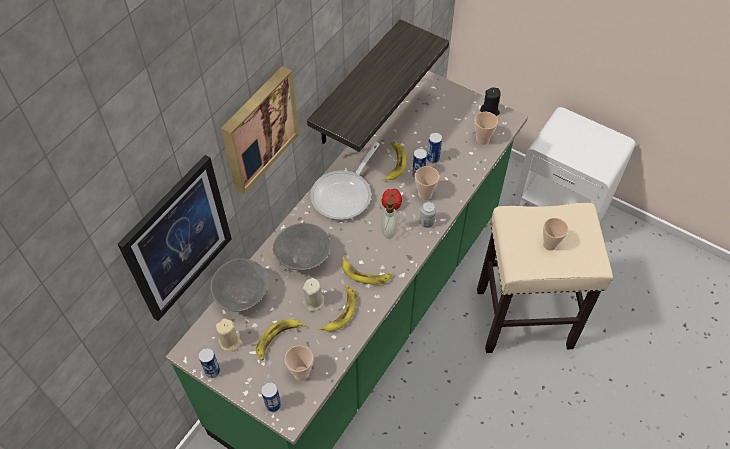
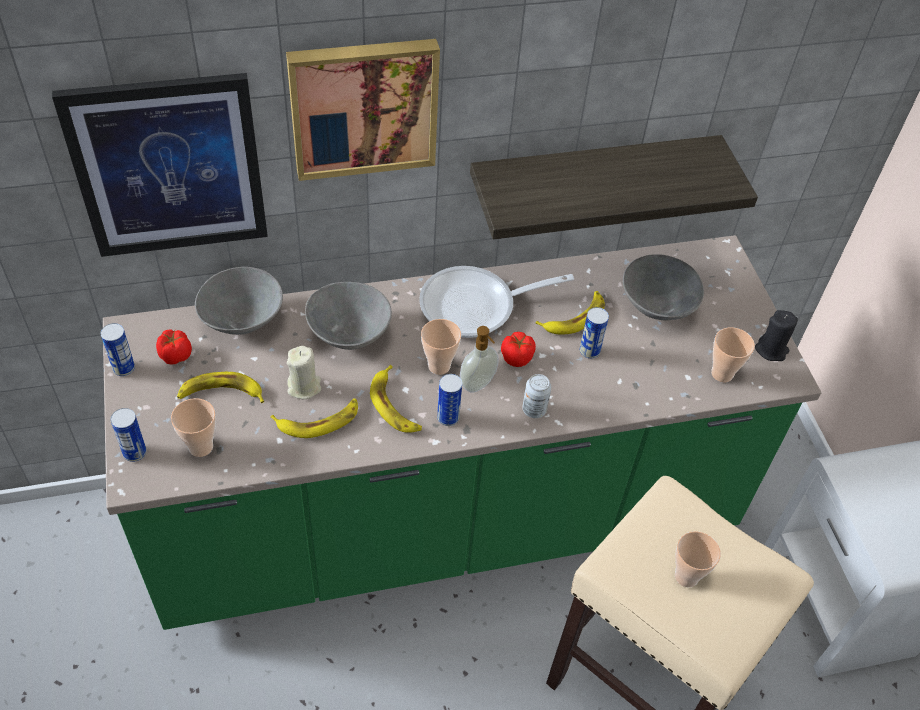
camera: 40 degrees right, 5 degrees down
beige candle [216,318,243,351] -> tomato [156,329,192,364]
cup [415,166,439,200] -> cup moved to [421,319,461,375]
can [427,133,442,163] -> can moved to [437,374,462,426]
none -> grey bowl [623,254,704,320]

